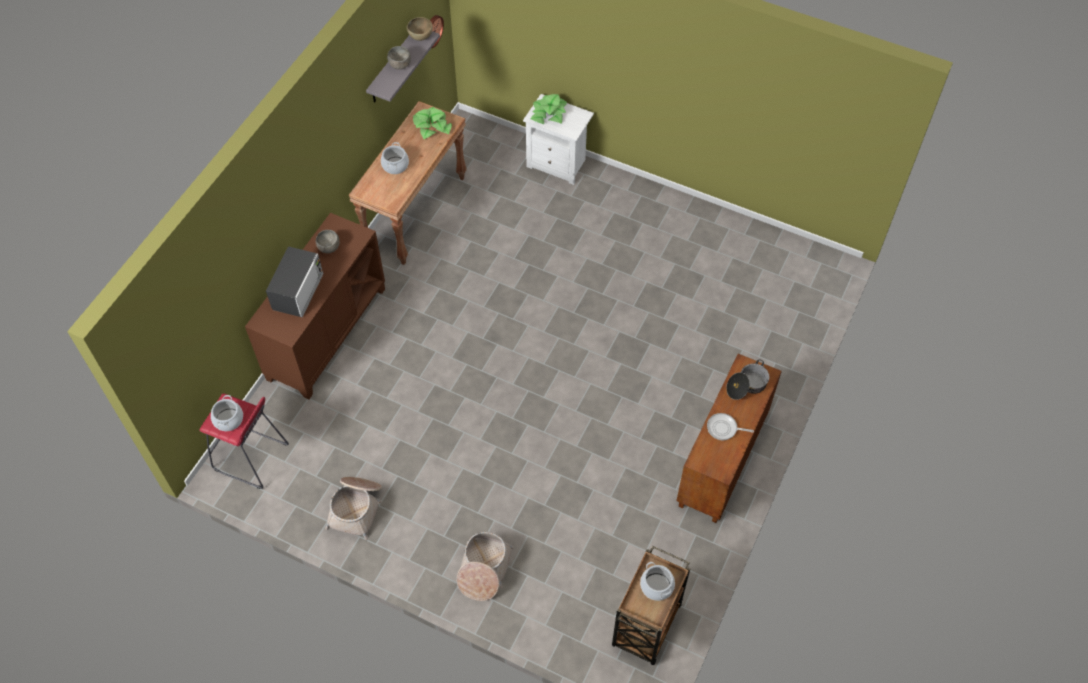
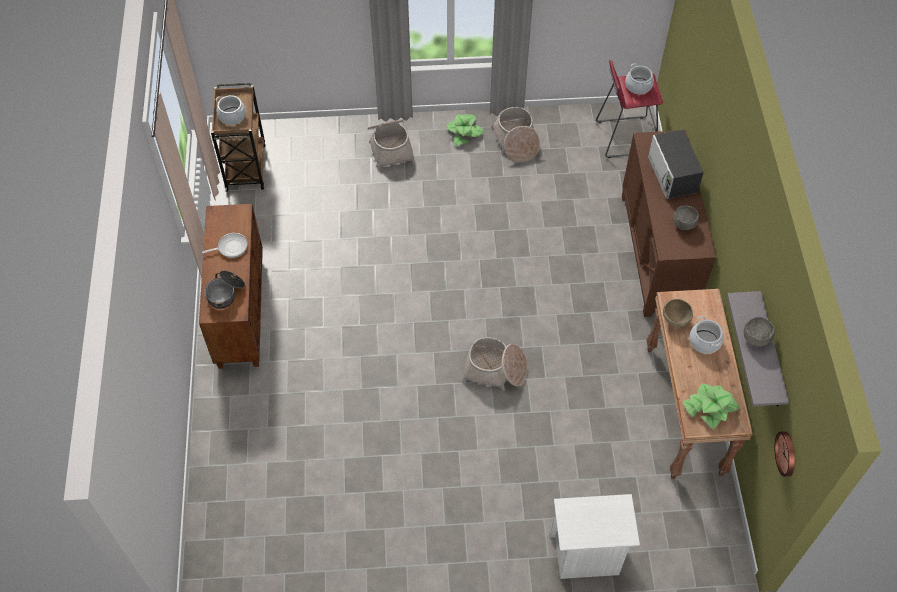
camera: 150 degrees right, 0 degrees up
brown bowl [407,17,433,41] -> brown bowl moved to [663,299,693,327]
potted plant [530,94,567,124] -> potted plant moved to [446,114,485,146]
none -> basket [462,337,528,391]

